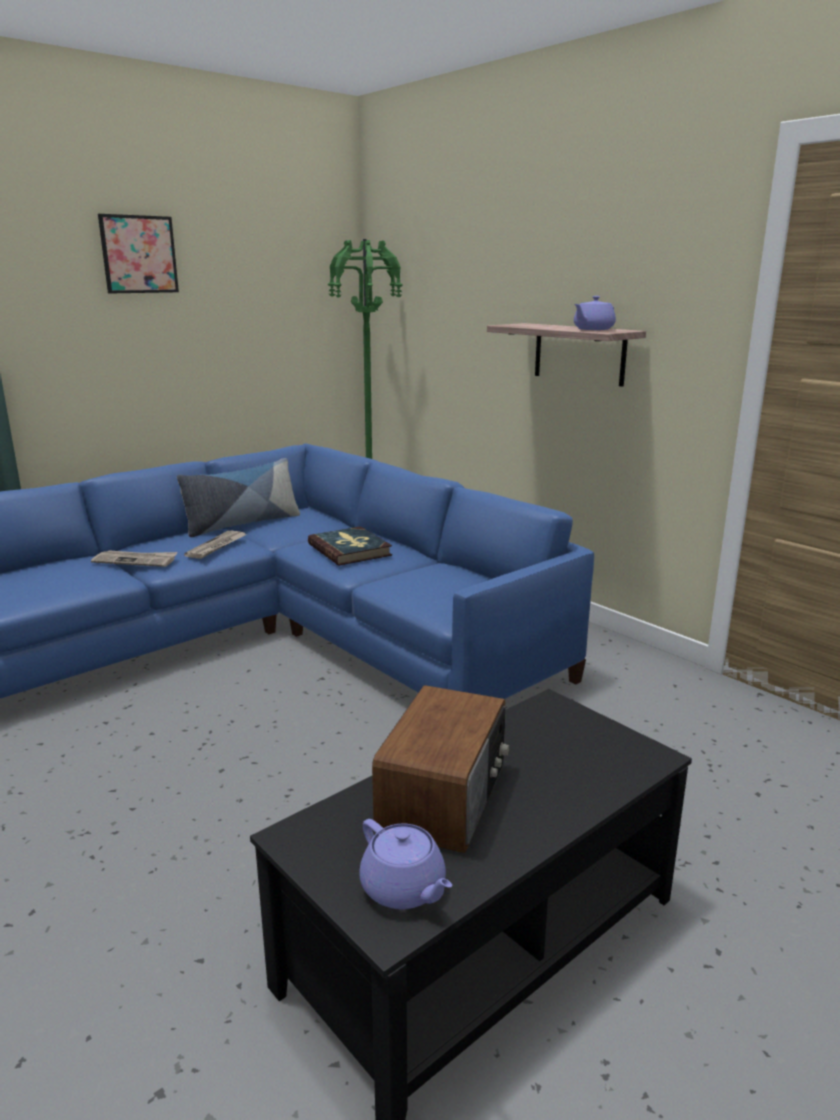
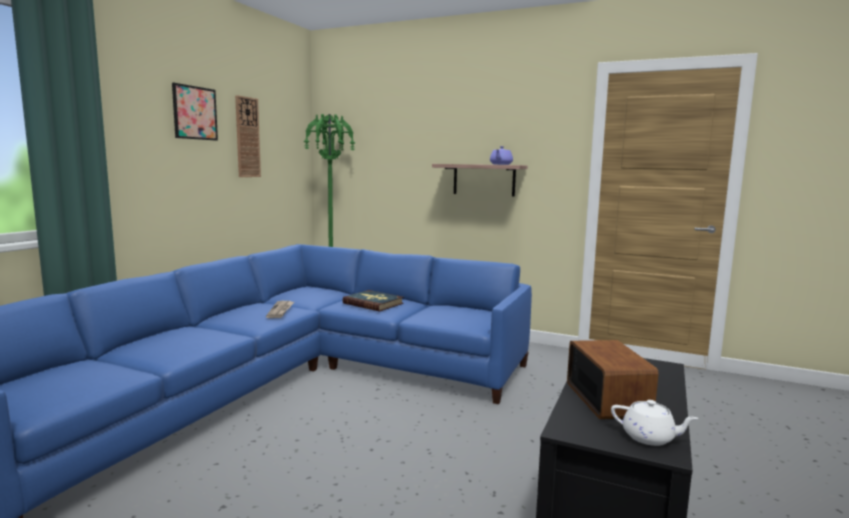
camera: 25 degrees left, 10 degrees down
newspaper [91,550,178,567] -> none
pillow [177,458,300,537] -> none
purple teapot [359,819,452,910] -> white teapot [611,400,699,446]
none -> wall clock [235,95,261,177]

